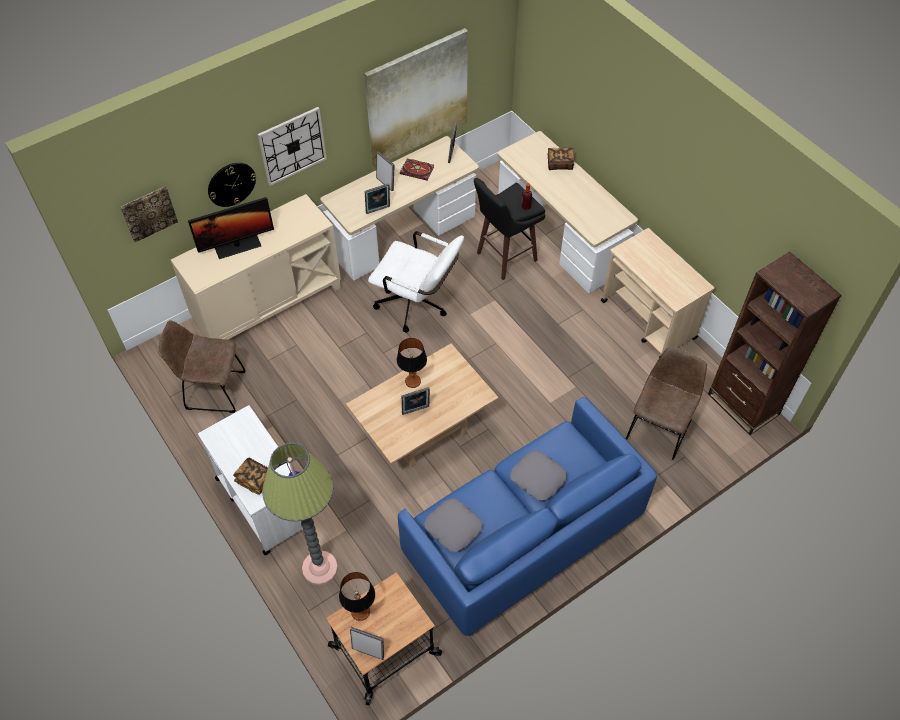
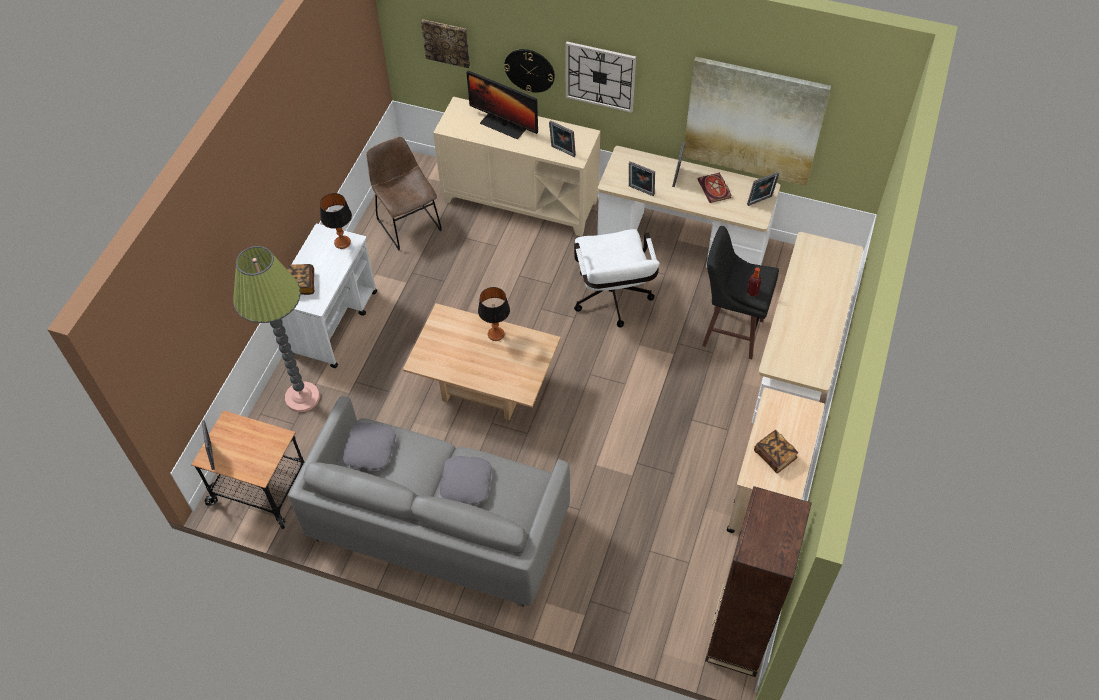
camera: 55 degrees right, 0 degrees up
table lamp [339,572,375,621] -> table lamp moved to [320,193,352,249]
blue sofa [398,397,657,636] -> grey sofa [288,396,570,607]
picture frame [401,387,430,415] -> picture frame moved to [549,120,576,157]
book [548,148,574,170] -> book moved to [754,430,798,473]
brown chair [626,347,707,460] -> none

